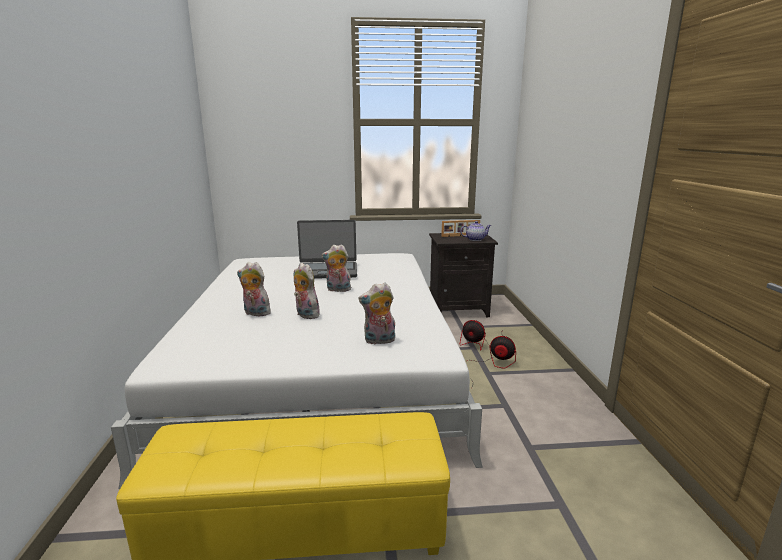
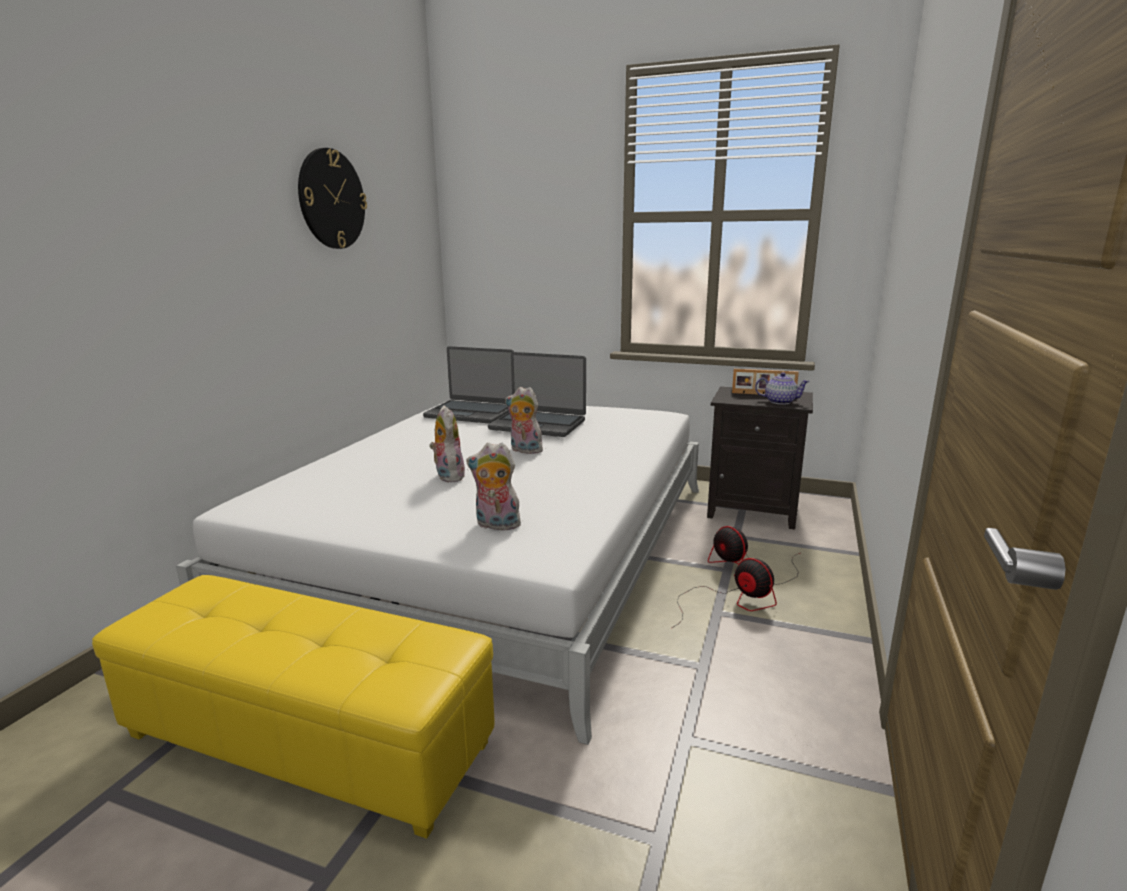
camera: 25 degrees right, 0 degrees up
plush toy [237,262,271,316] -> none
none -> wall clock [298,148,367,249]
none -> laptop [423,346,514,424]

